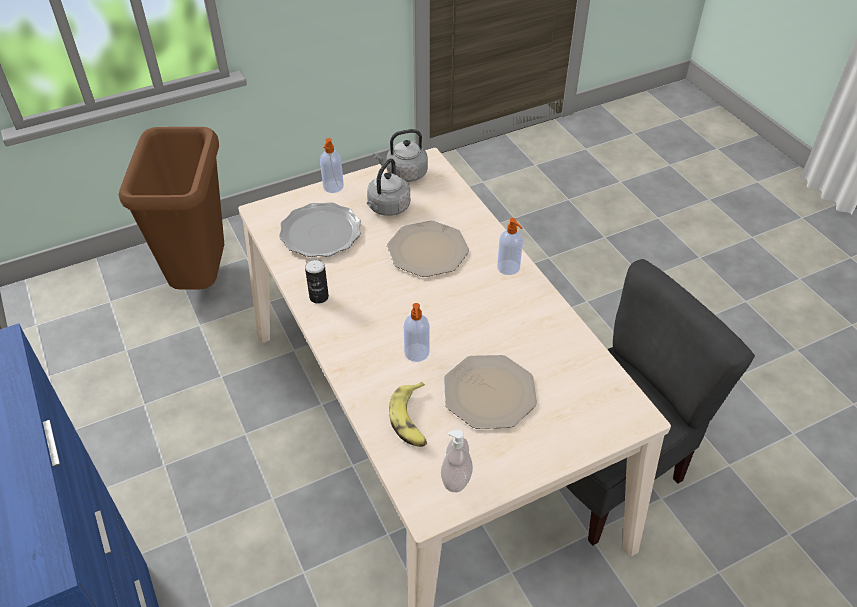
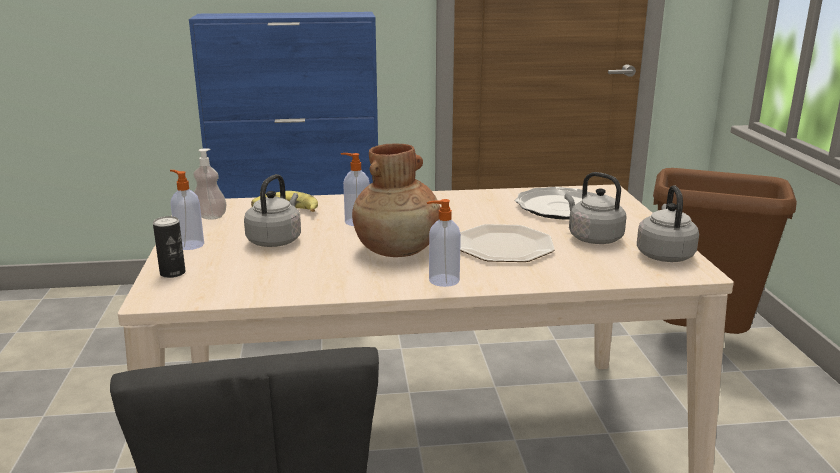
camera: 110 degrees right, 25 degrees down
can [305,259,329,304] -> can moved to [153,216,185,278]
soap dispenser [320,138,344,193] -> soap dispenser moved to [170,170,204,250]
plate [444,355,537,429] -> grey kettle [244,174,301,247]
none -> brown vase [352,144,440,257]

